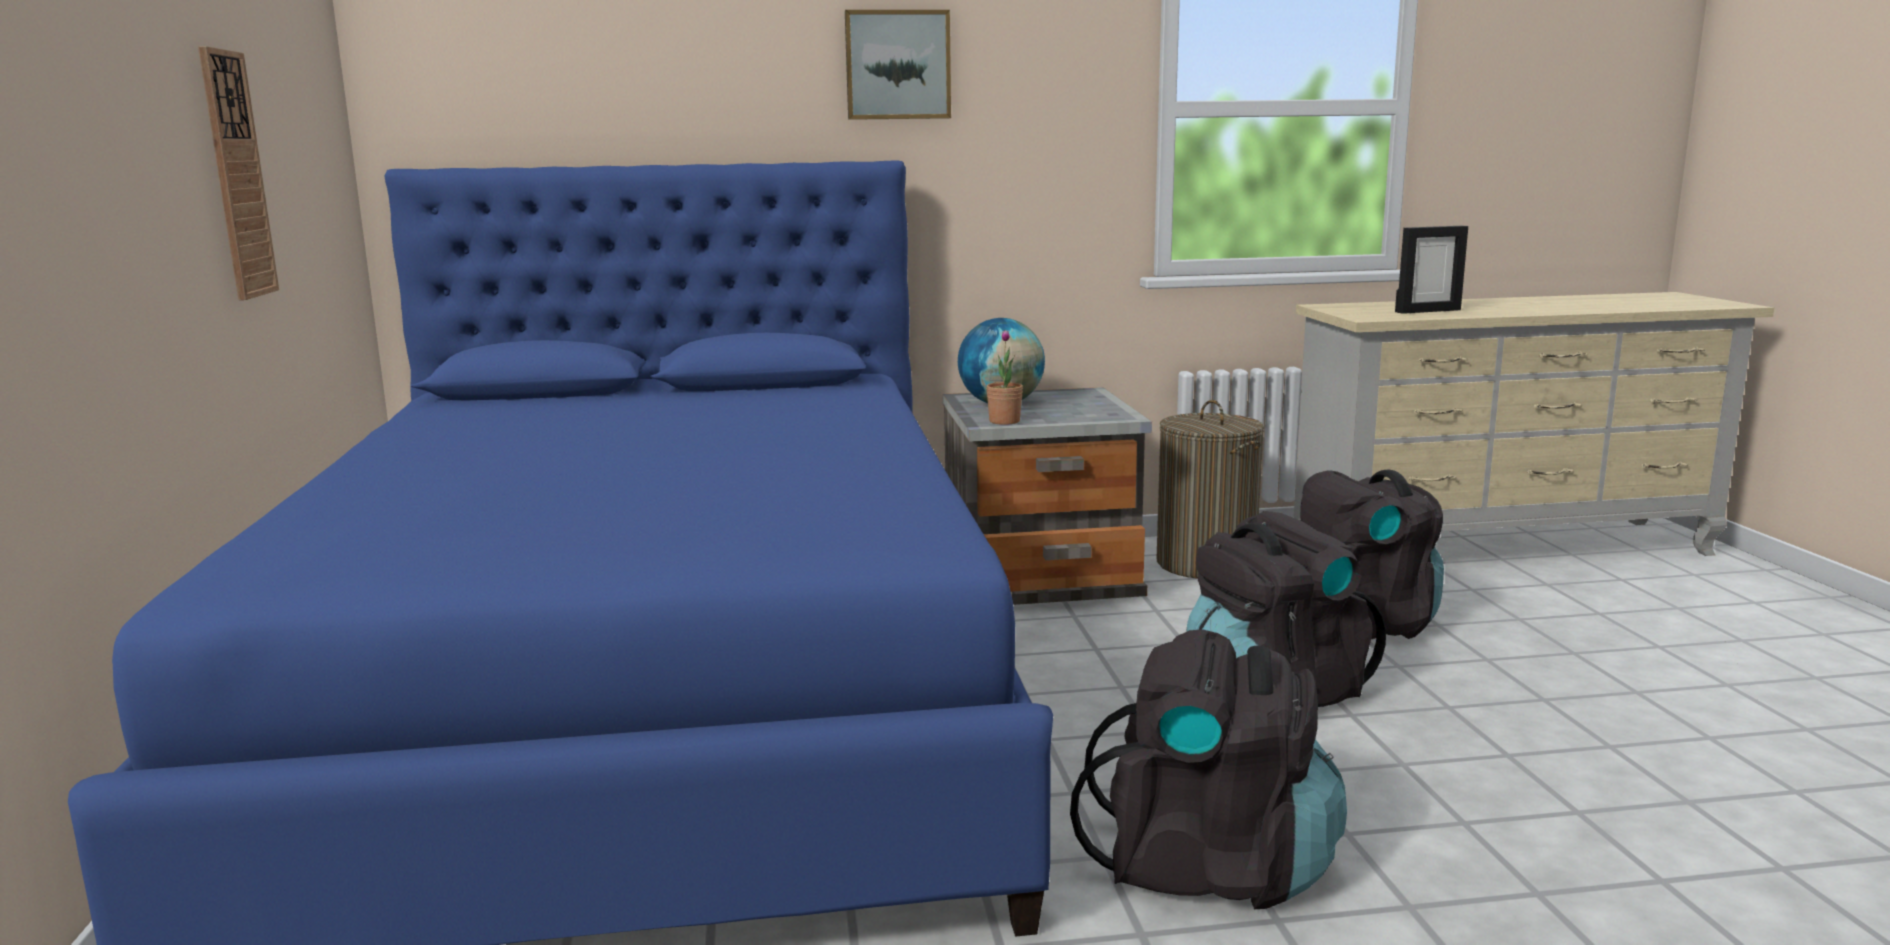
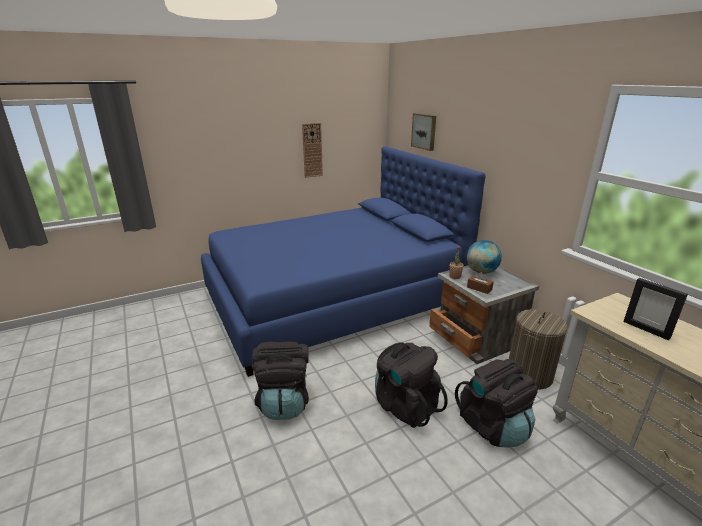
camera: 70 degrees right, 10 degrees up
picture [845,10,951,120] -> picture moved to [411,113,436,151]
none -> brown tissue box [467,272,494,294]

